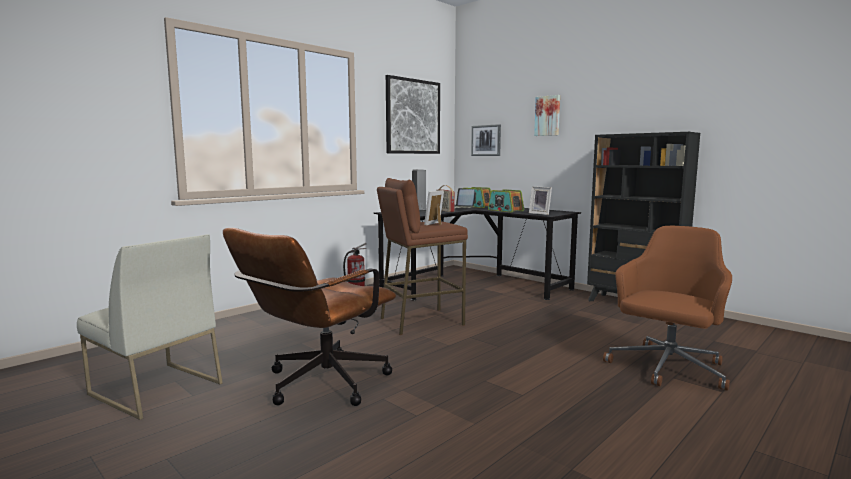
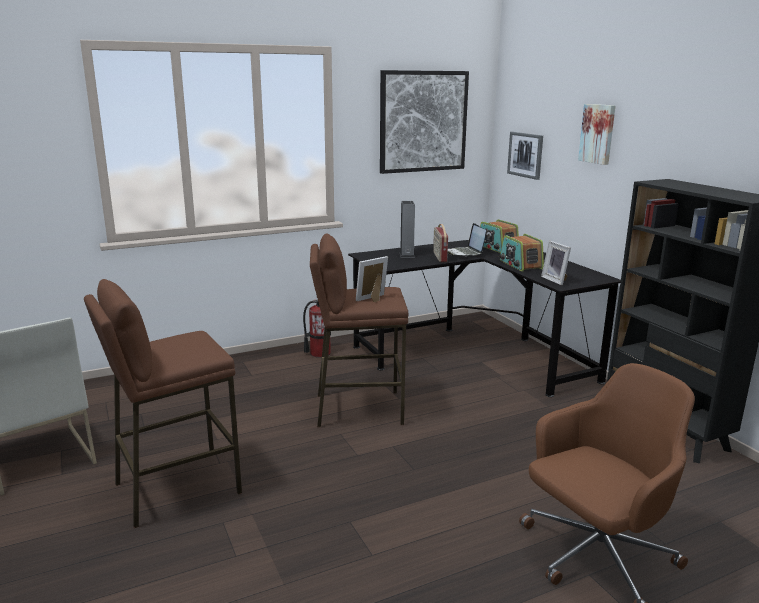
camera: 20 degrees right, 10 degrees up
brown office chair [223,228,396,406] -> brown stool [84,279,242,528]

